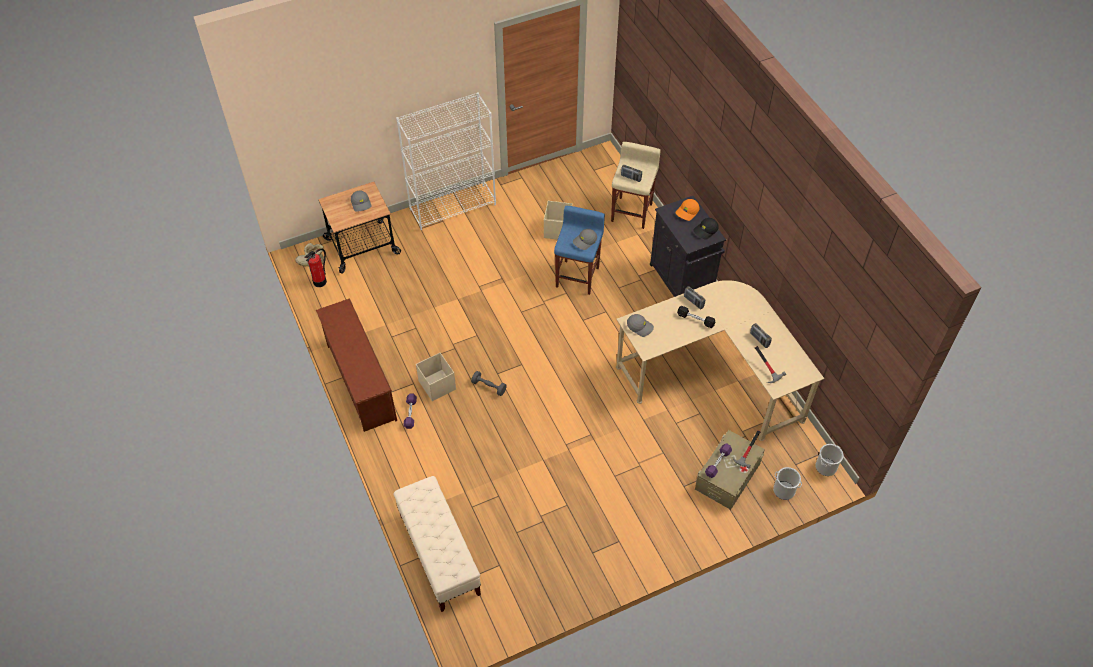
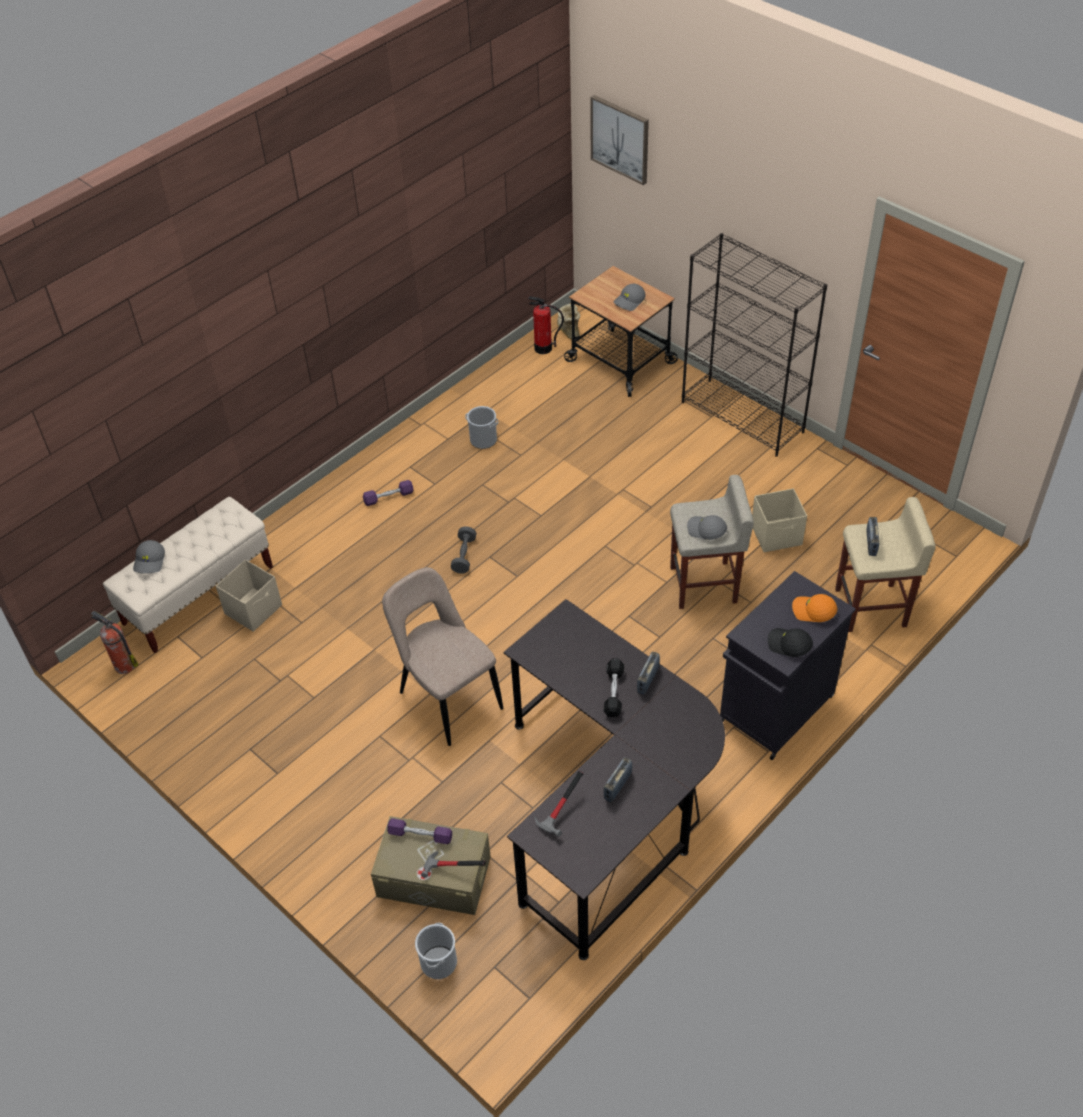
camera: 70 degrees right, 5 degrees down
brown shoe rack [316,298,397,432] -> none
white bookcase [396,92,496,230] -> black bookcase [682,233,827,457]
beige storage box [416,353,456,401] -> beige storage box moved to [216,560,282,632]
blue stool [554,206,605,295] -> beige stool [670,475,754,609]
beige desk [616,280,824,441] -> black desk [503,599,725,960]
grey cap [627,314,654,337] -> grey cap moved to [133,540,165,574]
bucket [815,444,844,476] -> bucket moved to [465,406,498,449]
none -> fire extinguisher [91,611,138,674]
none -> beige chair [382,567,503,746]
none -> picture [590,95,649,185]

